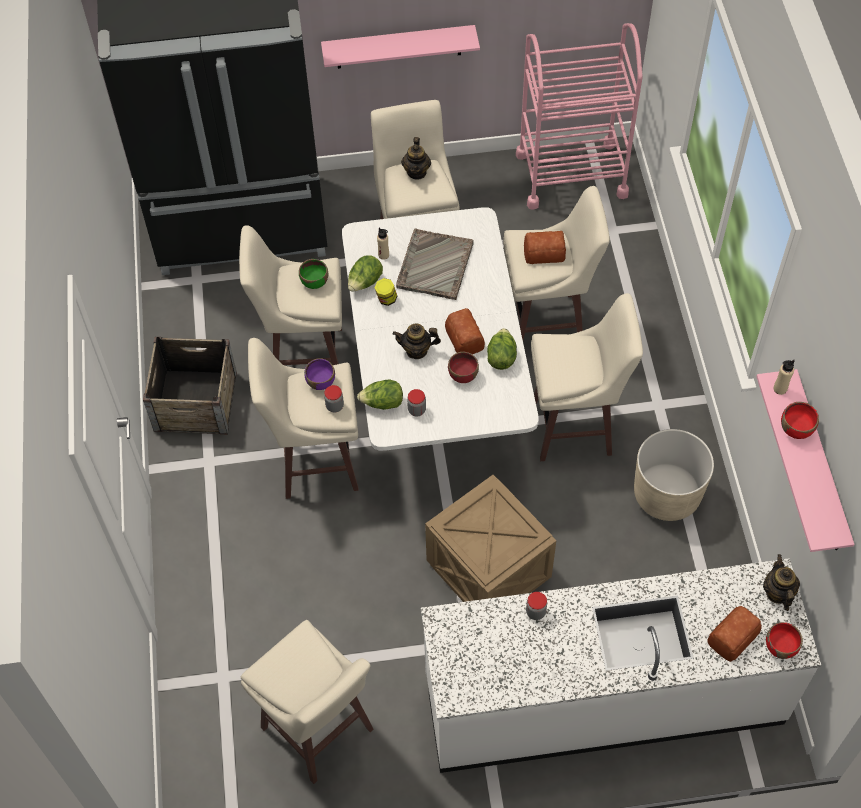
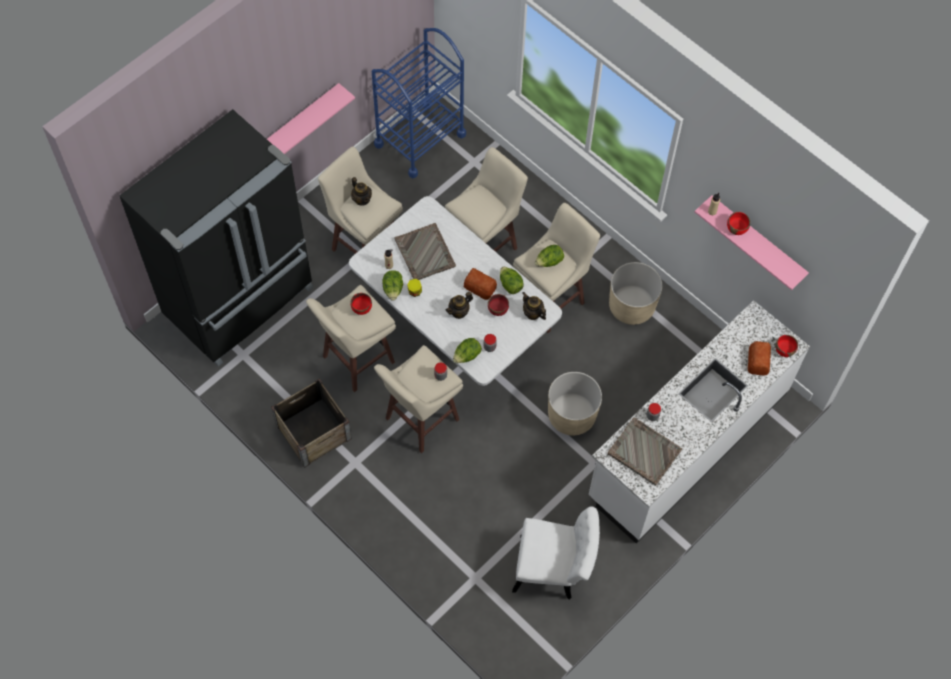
camera: 40 degrees left, 5 degrees up
beige stool [241,620,374,784] -> white chair [512,507,600,599]
green bowl [299,259,328,289] -> red bowl [350,293,372,315]
purple bowl [304,359,335,390] -> none
crate [425,475,556,602] -> beige planter [548,372,602,435]
pink cart [516,23,643,210] -> blue cart [372,28,466,178]
bread [524,231,566,264] -> none
teapot [763,554,800,611] -> teapot moved to [523,292,546,320]
none -> lettuce [535,245,564,267]
none -> grey tray [608,418,682,486]

